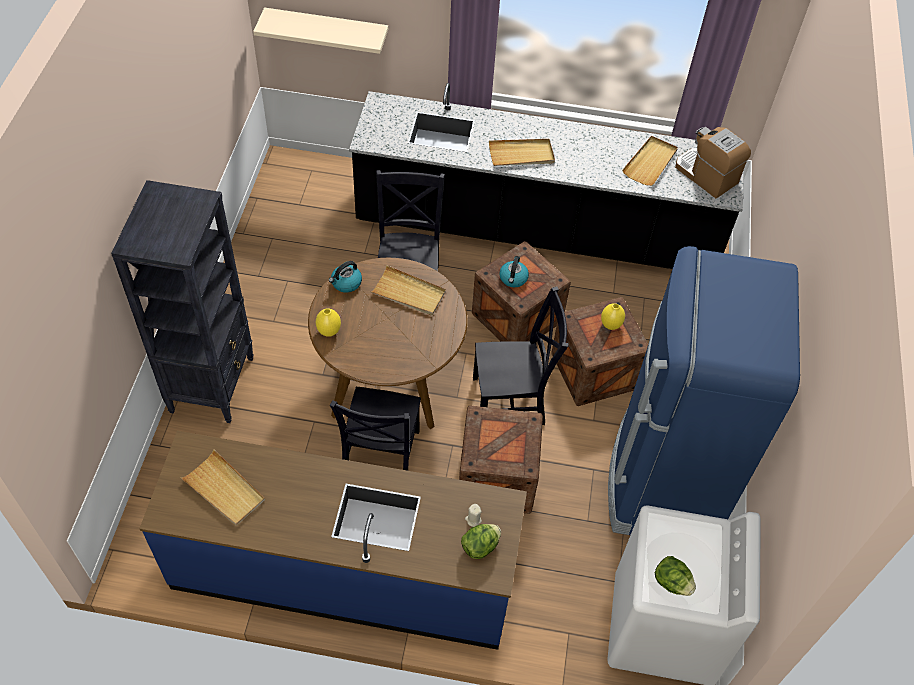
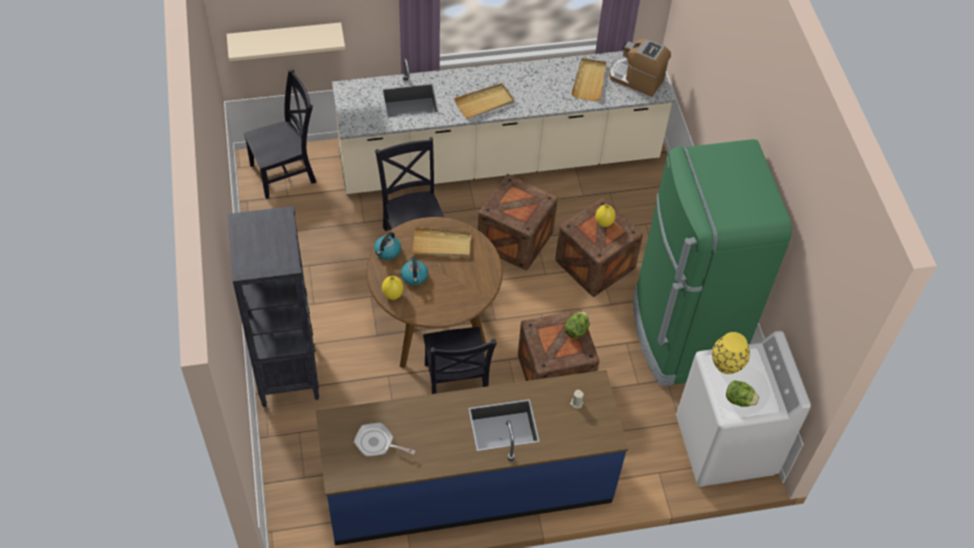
camera: 20 degrees left, 0 degrees up
beige tray [180,449,265,526] -> frying pan [354,423,415,457]
black counter [349,83,744,269] -> beige counter [332,51,675,194]
lettuce [461,524,501,559] -> lettuce moved to [564,312,589,339]
black chair [473,287,569,425] -> black chair moved to [244,69,316,199]
kettle [499,256,529,287] -> kettle moved to [401,256,428,285]
blue fridge [608,246,800,535] -> green fridge [633,139,792,386]
none -> yellow vase [712,332,750,374]

